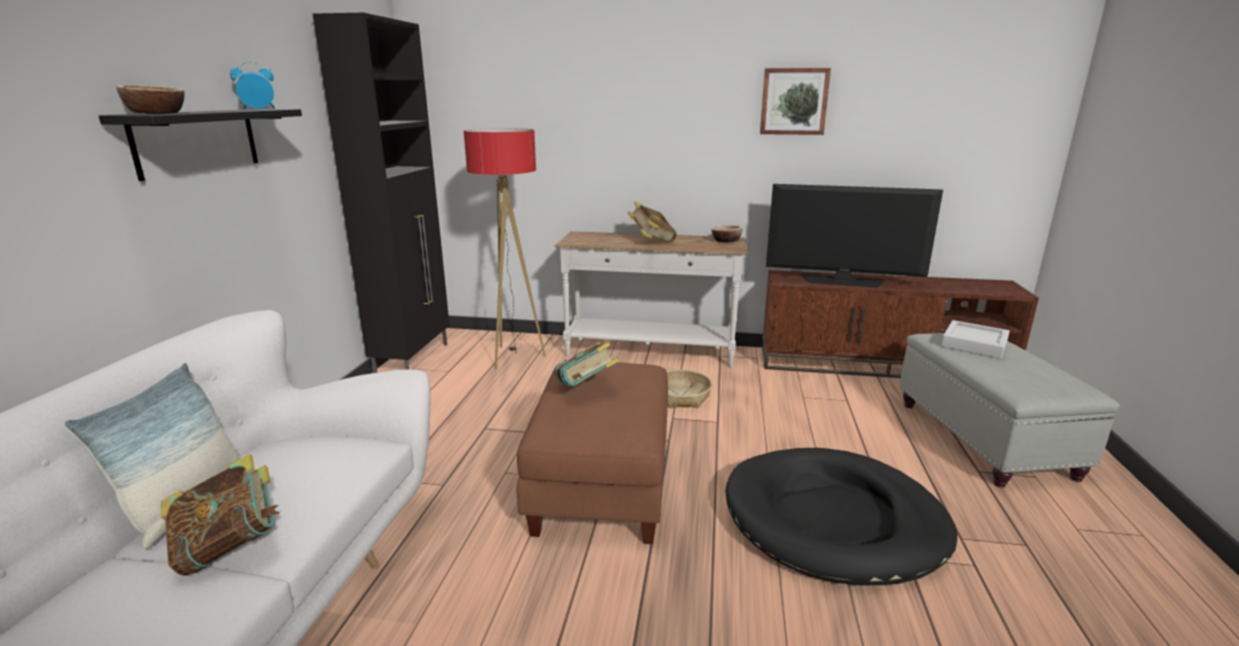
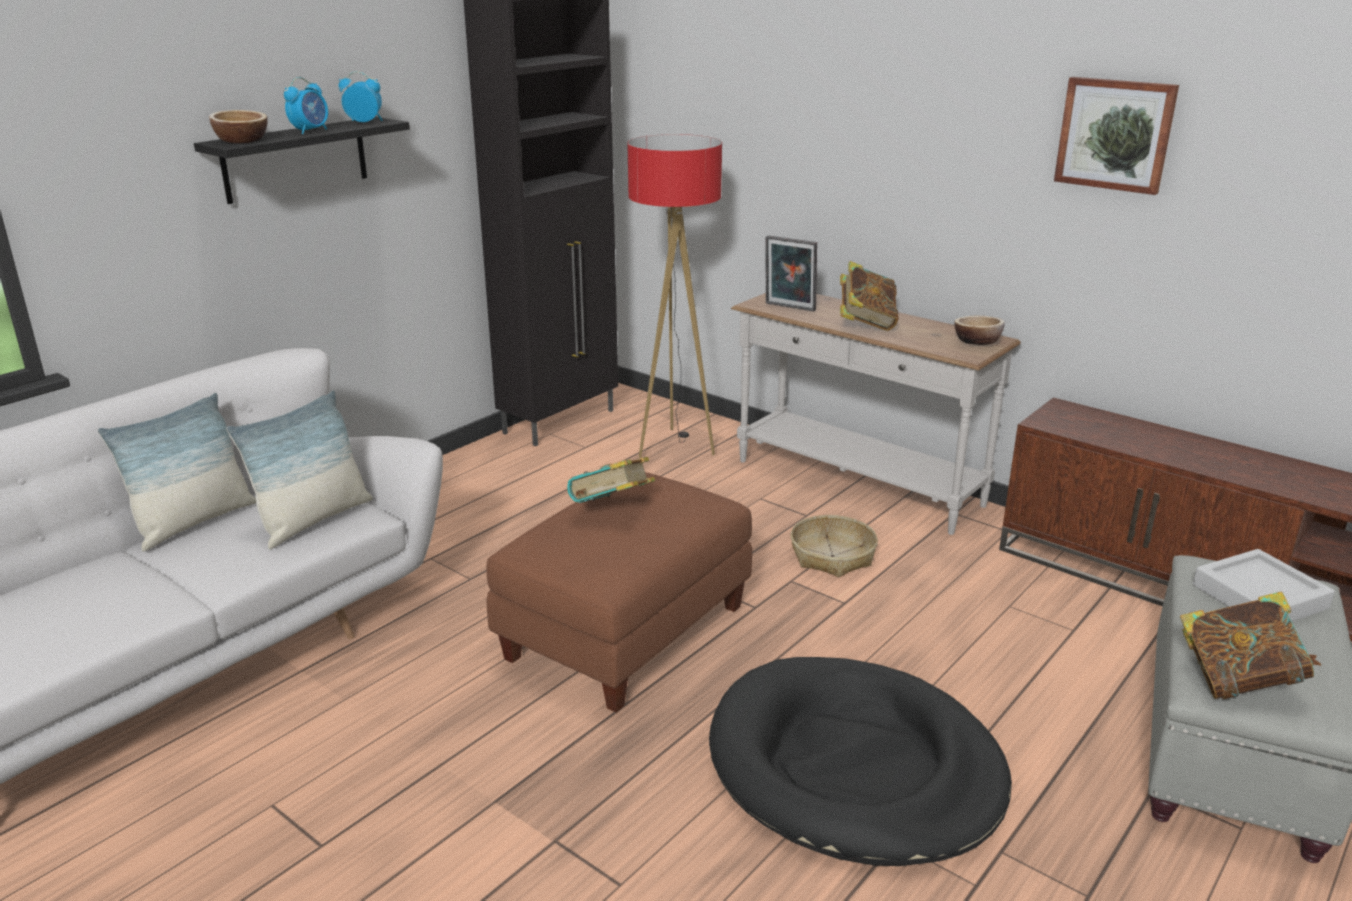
camera: 30 degrees right, 5 degrees up
book [161,454,280,576] -> book moved to [1180,592,1321,699]
television [766,184,943,287] -> none
none -> pillow [226,390,373,549]
none -> alarm clock [284,77,328,134]
none -> picture frame [765,235,817,311]

